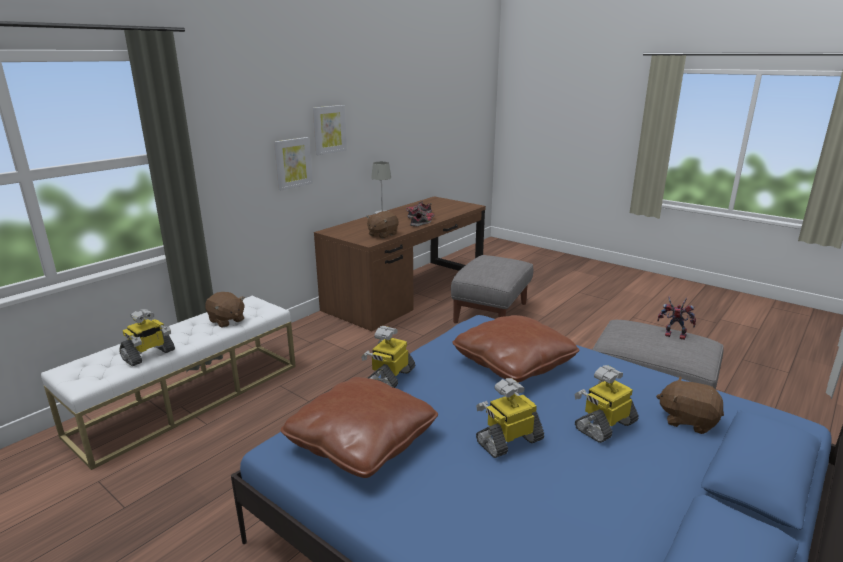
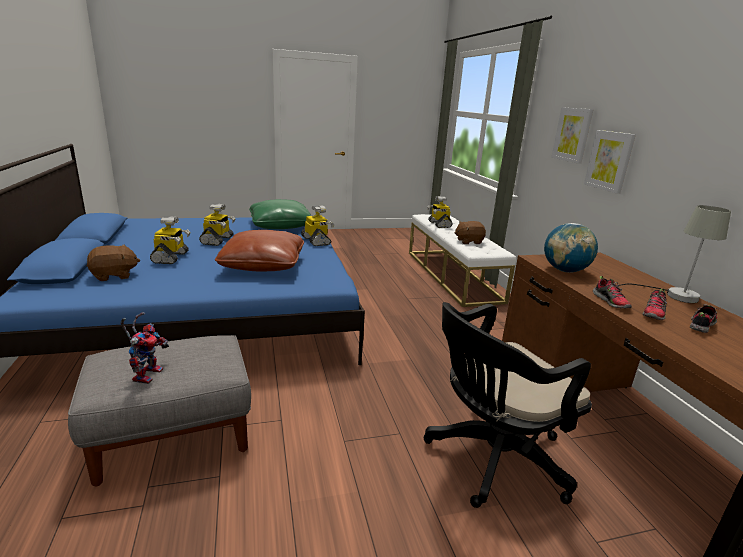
camera: 125 degrees right, 0 degrees up
brown pillow [281,377,438,478] -> green pillow [249,199,311,229]
picture [313,105,347,155] -> picture moved to [551,107,593,164]
brown plush toy [366,211,399,239] -> globe [544,223,598,273]
grey ottoman [451,255,533,323] -> black office chair [424,302,592,508]
toy robot [657,296,696,340] -> toy robot turned 60 degrees counterclockwise [121,312,169,384]

